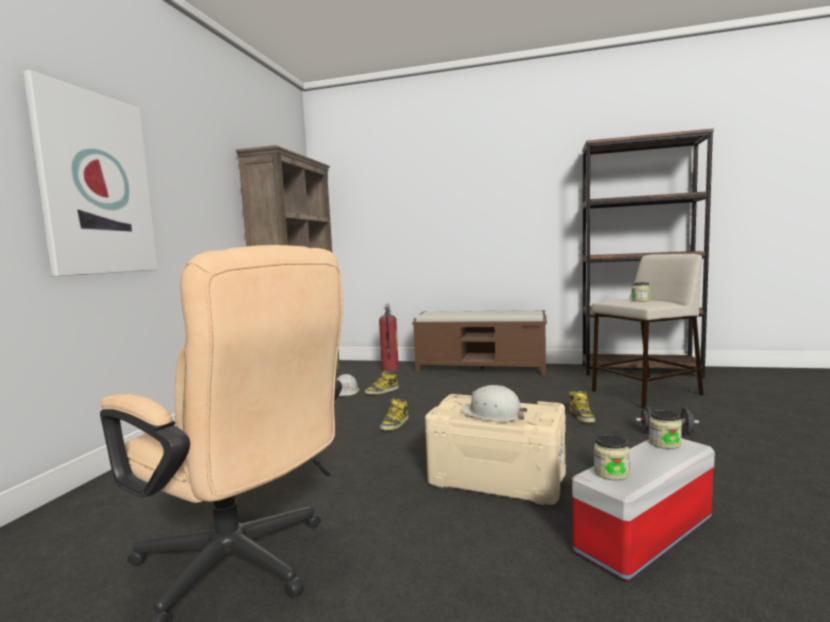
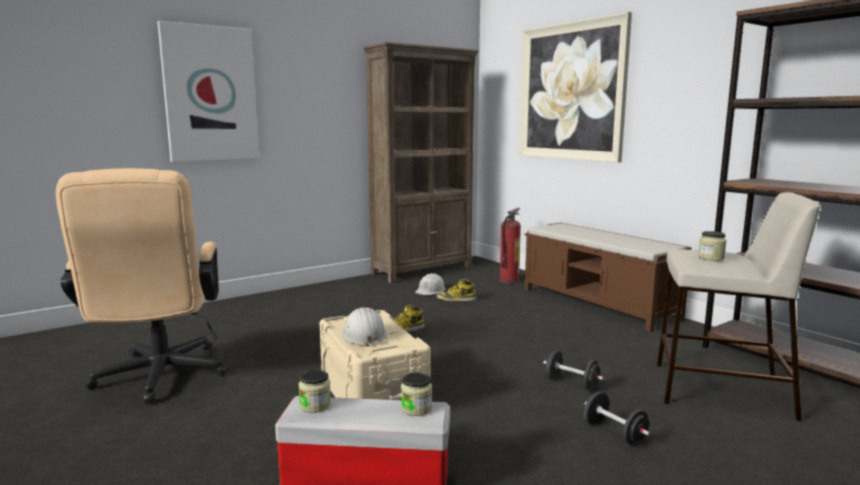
camera: 40 degrees right, 5 degrees up
boot [569,391,595,423] -> black dumbbell [543,350,604,391]
none -> picture [519,12,632,163]

